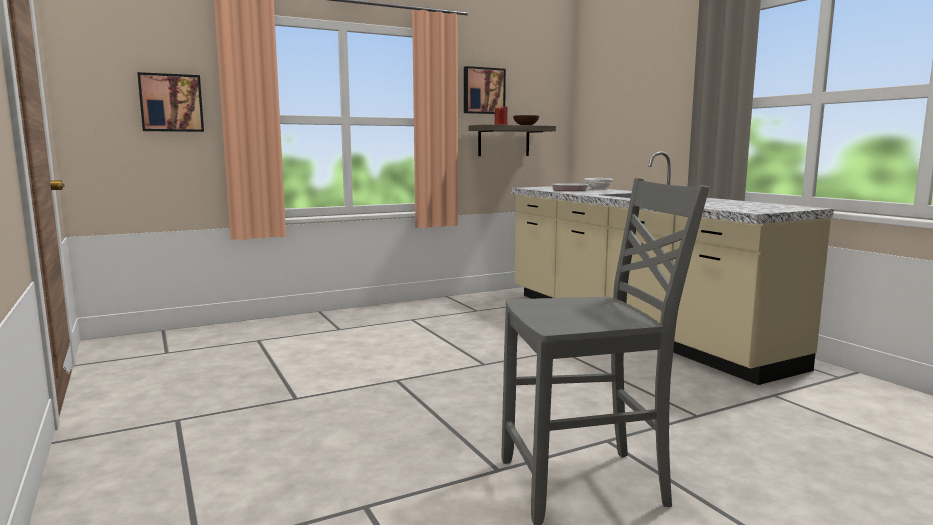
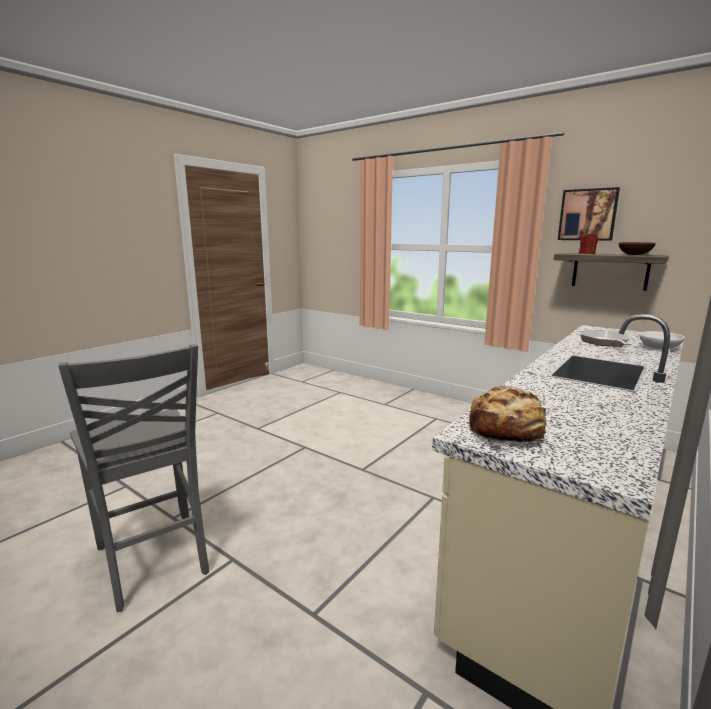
camera: 65 degrees right, 5 degrees up
picture [137,72,204,132] -> none
none -> bread [469,386,546,446]

